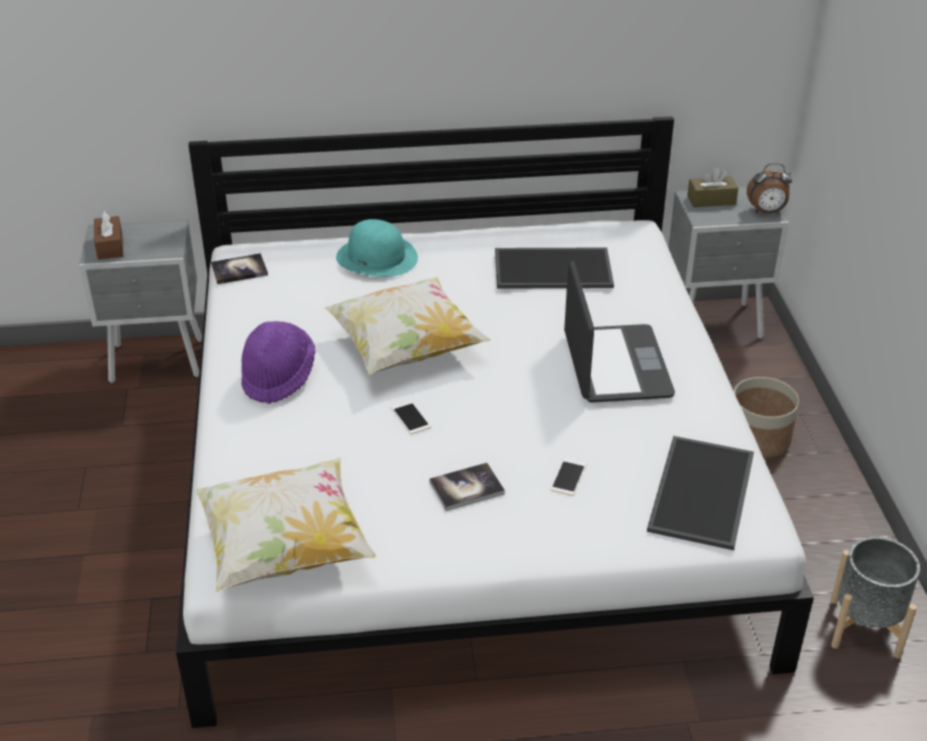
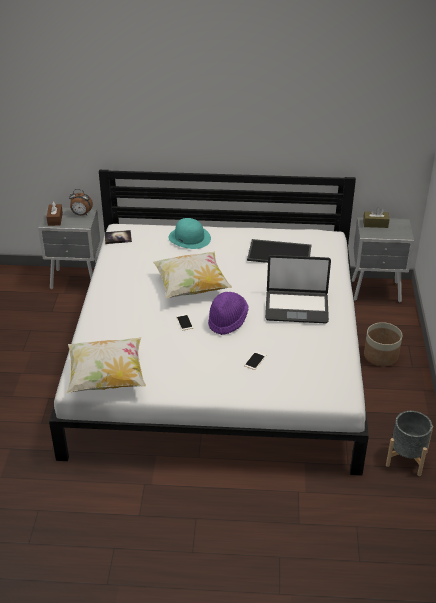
camera: 10 degrees right, 0 degrees up
purple hat [241,321,315,404] -> purple hat moved to [208,292,249,335]
book [429,463,505,511] -> none
laptop [564,261,675,403] -> laptop turned 90 degrees clockwise [265,255,331,323]
tray [647,436,754,550] -> none
alarm clock [747,163,792,214] -> alarm clock moved to [69,189,93,216]

